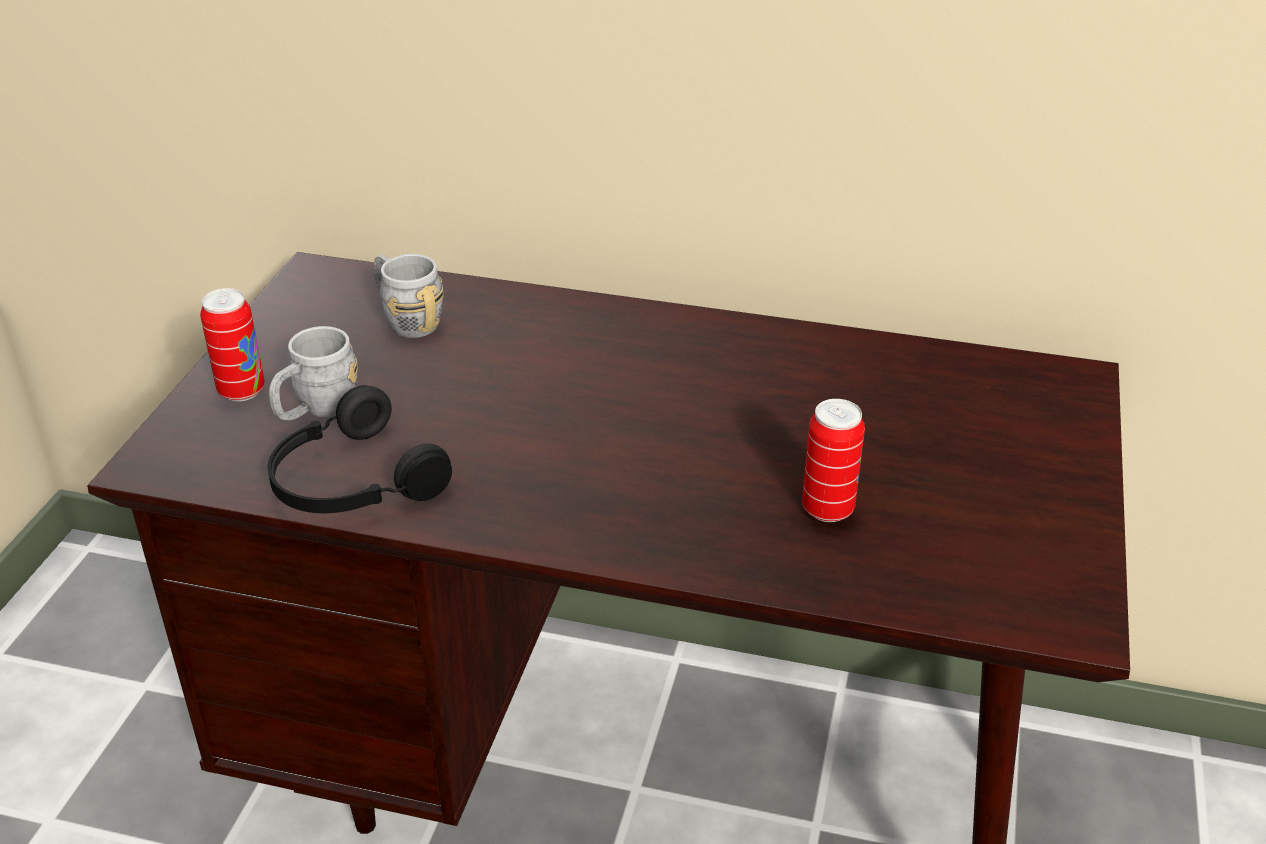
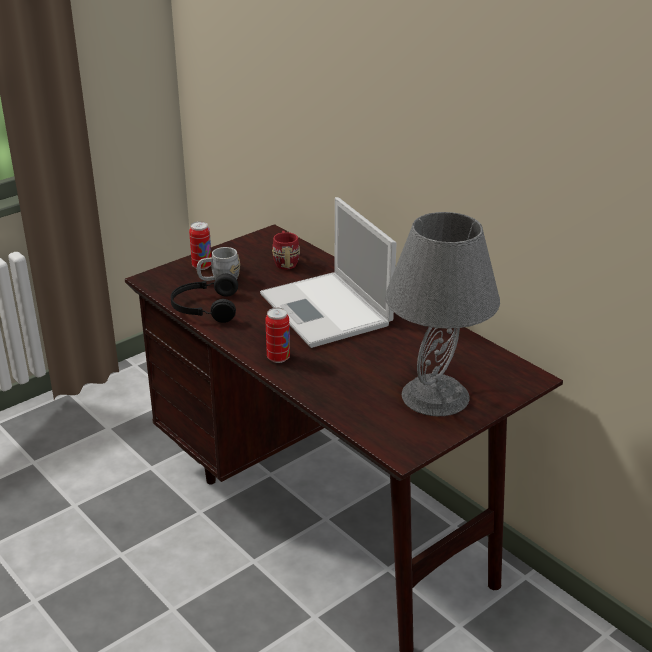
camera: 35 degrees right, 5 degrees down
grey mug [374,254,444,338] -> red mug [272,231,300,270]
can [802,399,865,522] -> can moved to [265,307,290,363]
none -> laptop [260,197,397,348]
none -> grey table lamp [385,212,500,416]

